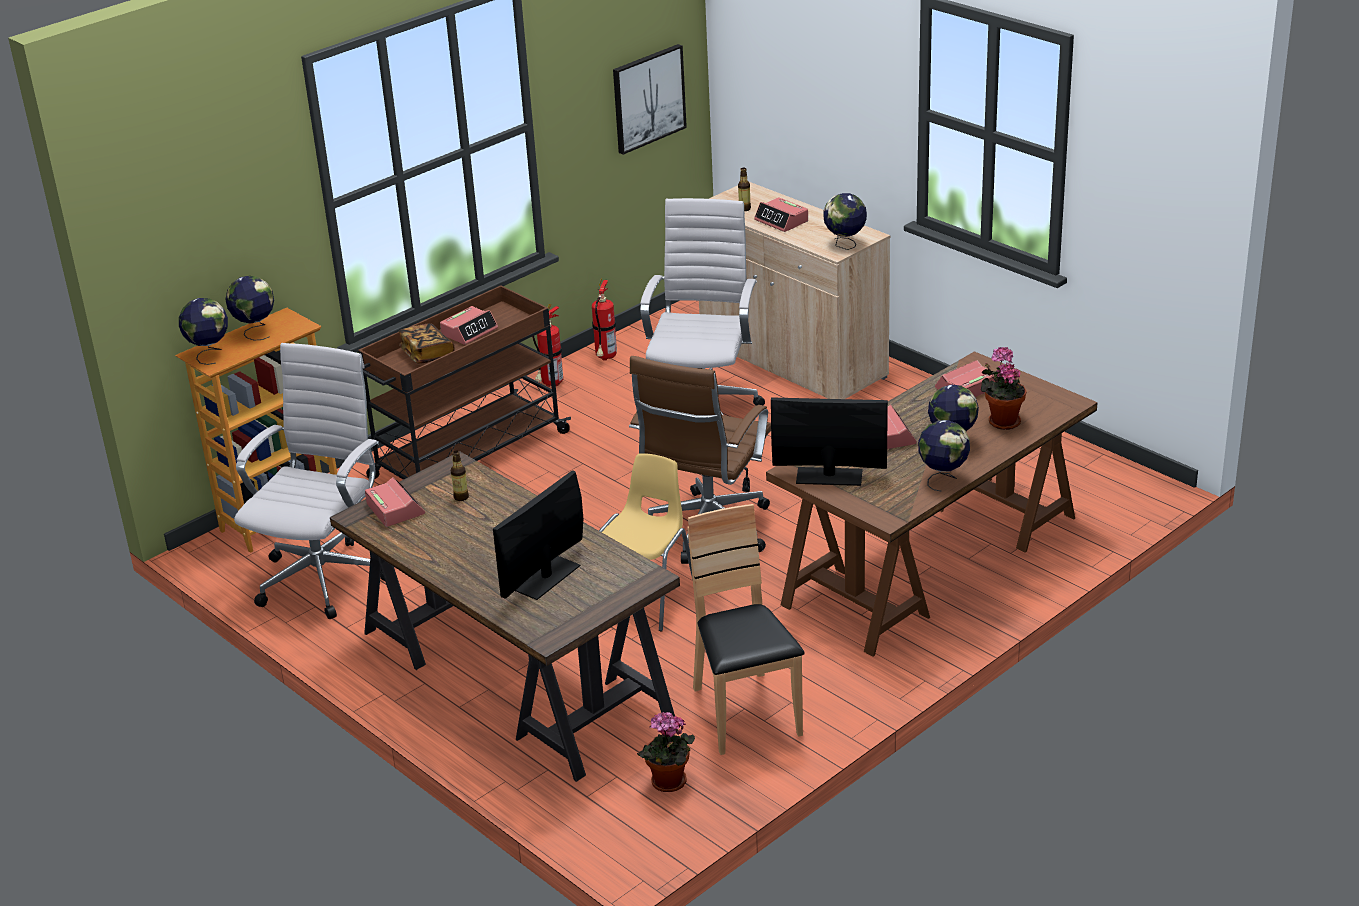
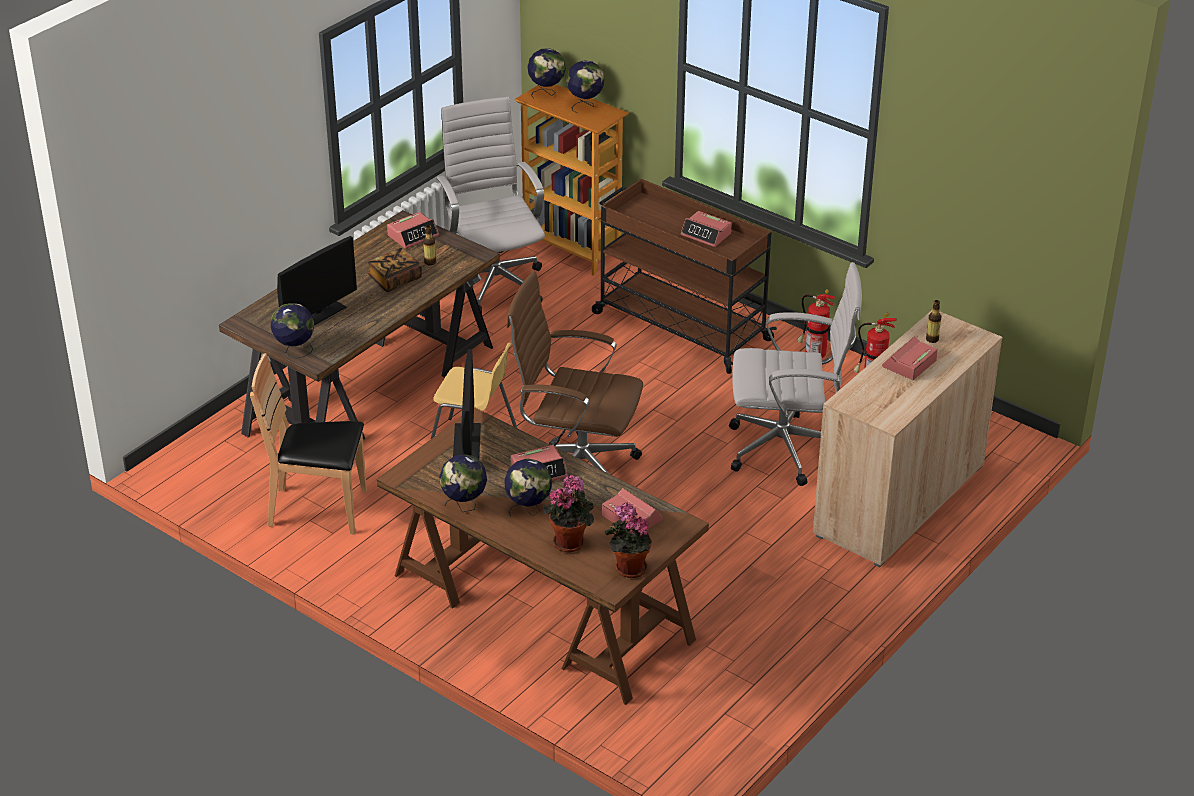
camera: 80 degrees right, 5 degrees up
white office chair [234,343,385,619] -> white office chair turned 120 degrees counterclockwise [437,97,545,313]
book [399,323,455,364] -> book moved to [367,248,422,292]
monitor [493,470,583,600] -> monitor turned 105 degrees clockwise [277,236,357,325]
picture [613,44,687,155] -> none
potted plant [637,712,695,792] -> potted plant moved to [605,502,652,578]
brown chair [687,504,805,755] -> brown chair turned 150 degrees counterclockwise [250,353,367,534]
globe [823,193,867,250] -> globe moved to [271,303,314,358]

